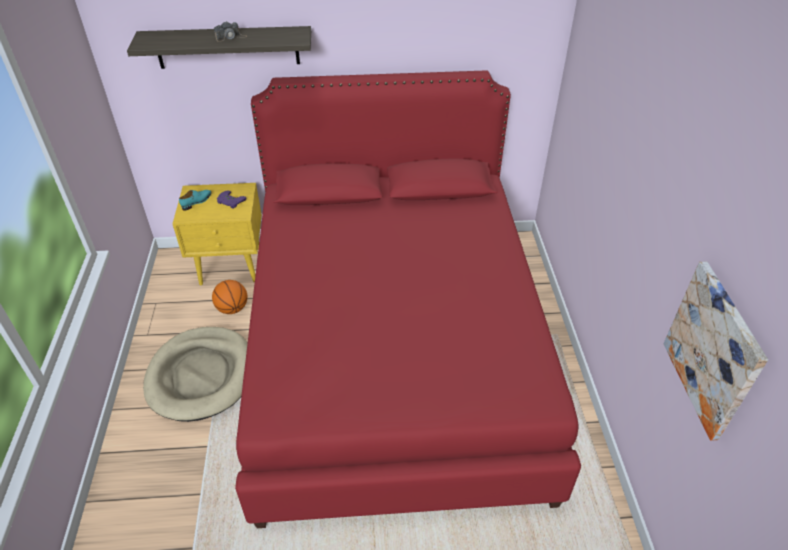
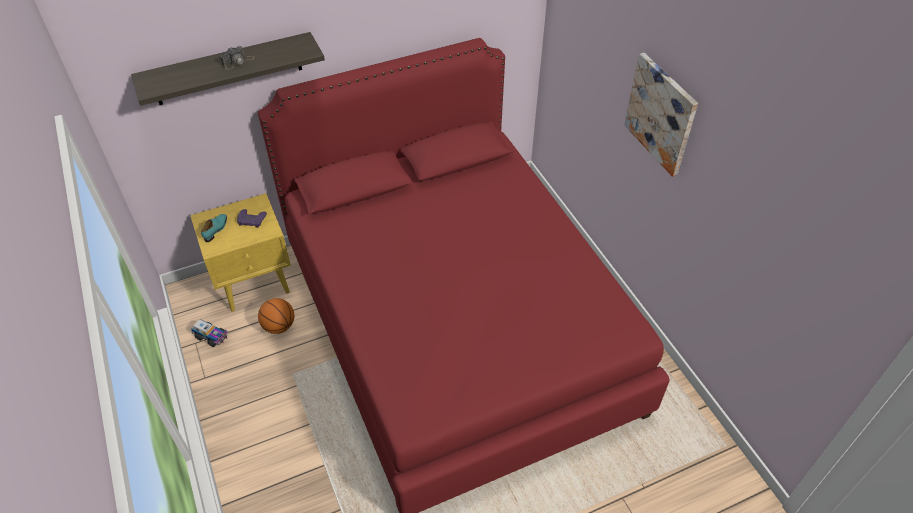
camera: 20 degrees left, 5 degrees up
beige dog bed [143,327,248,422] -> none
picture [664,261,768,441] -> picture moved to [624,53,698,177]
none -> toy truck [191,319,228,347]

